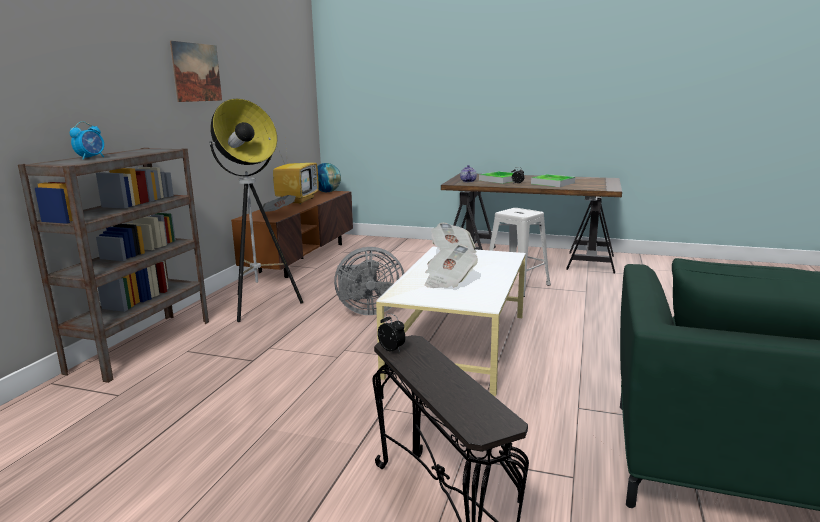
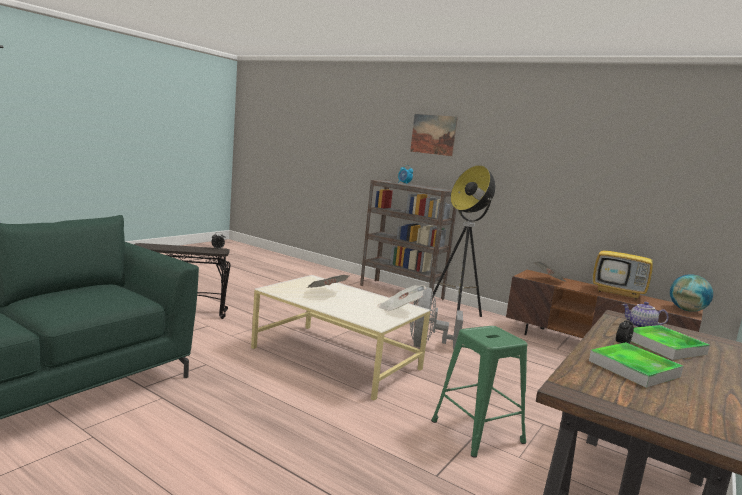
camera: 105 degrees right, 5 degrees down
picture [170,41,222,102] -> picture moved to [410,114,458,156]
white stool [489,208,551,297] -> green stool [431,326,527,458]

